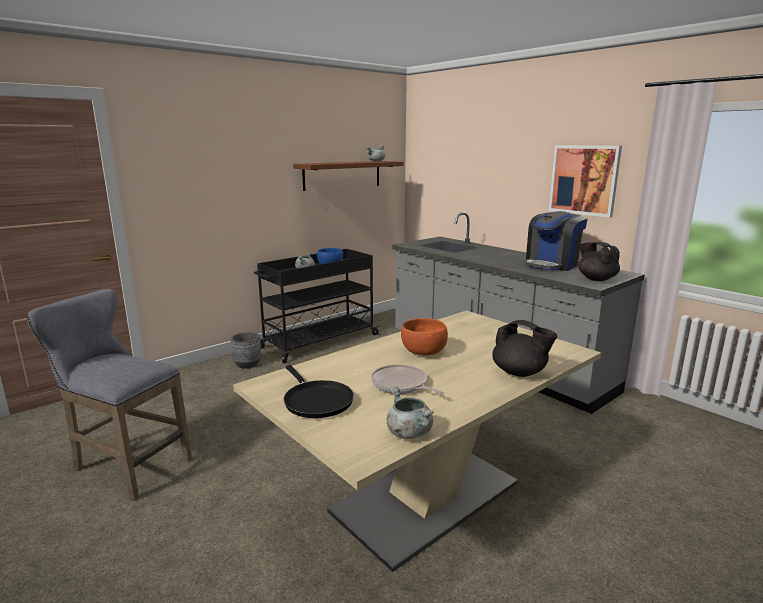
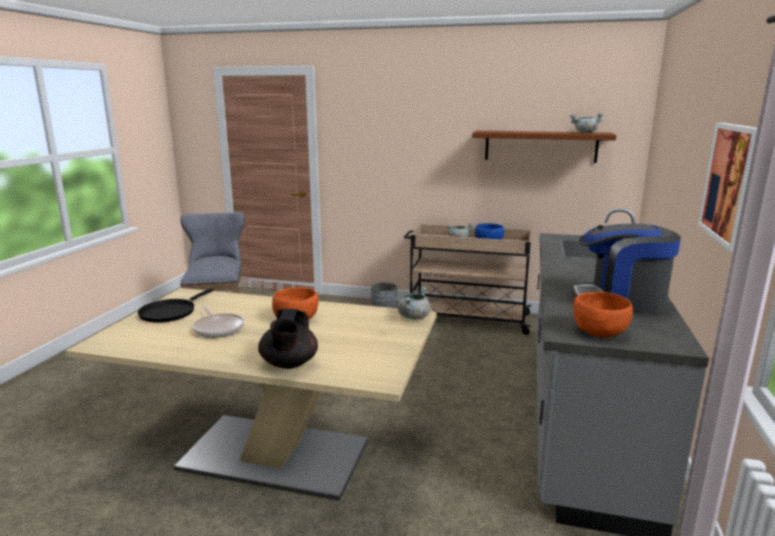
camera: 55 degrees right, 0 degrees up
black cart [254,249,380,363] -> beige cart [404,224,532,335]
frying pan [371,364,444,395] -> frying pan turned 135 degrees clockwise [193,306,244,338]
grey cooking pot [387,387,434,439] -> grey cooking pot moved to [398,286,431,319]
black teapot [578,242,620,281] -> orange bowl [573,292,633,338]

